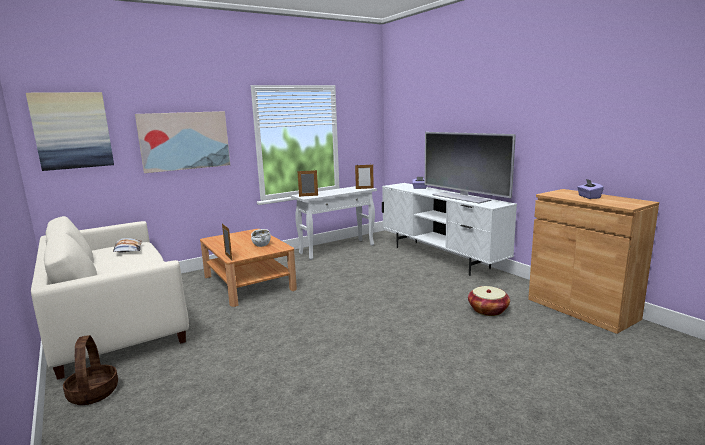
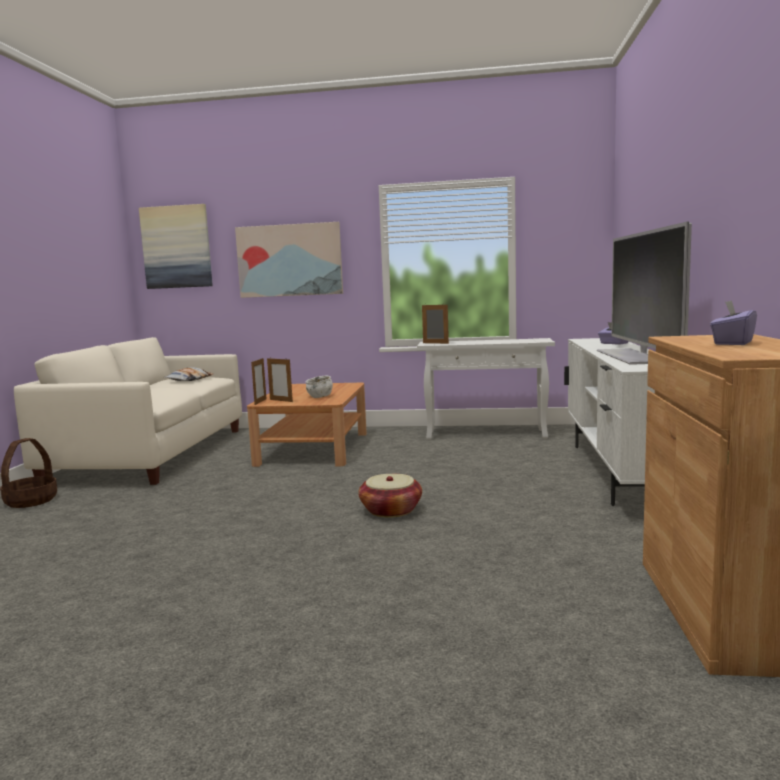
camera: 40 degrees right, 5 degrees down
picture frame [355,164,374,189] -> picture frame moved to [267,358,293,402]
basket [468,286,510,316] -> basket moved to [358,474,422,518]

